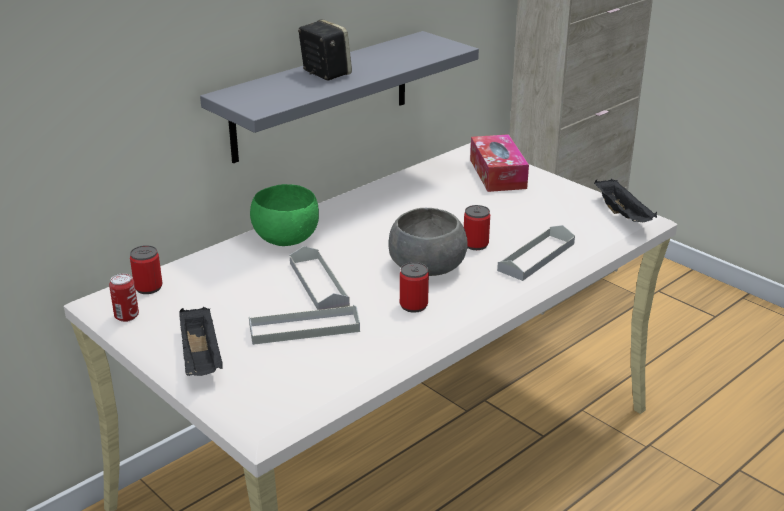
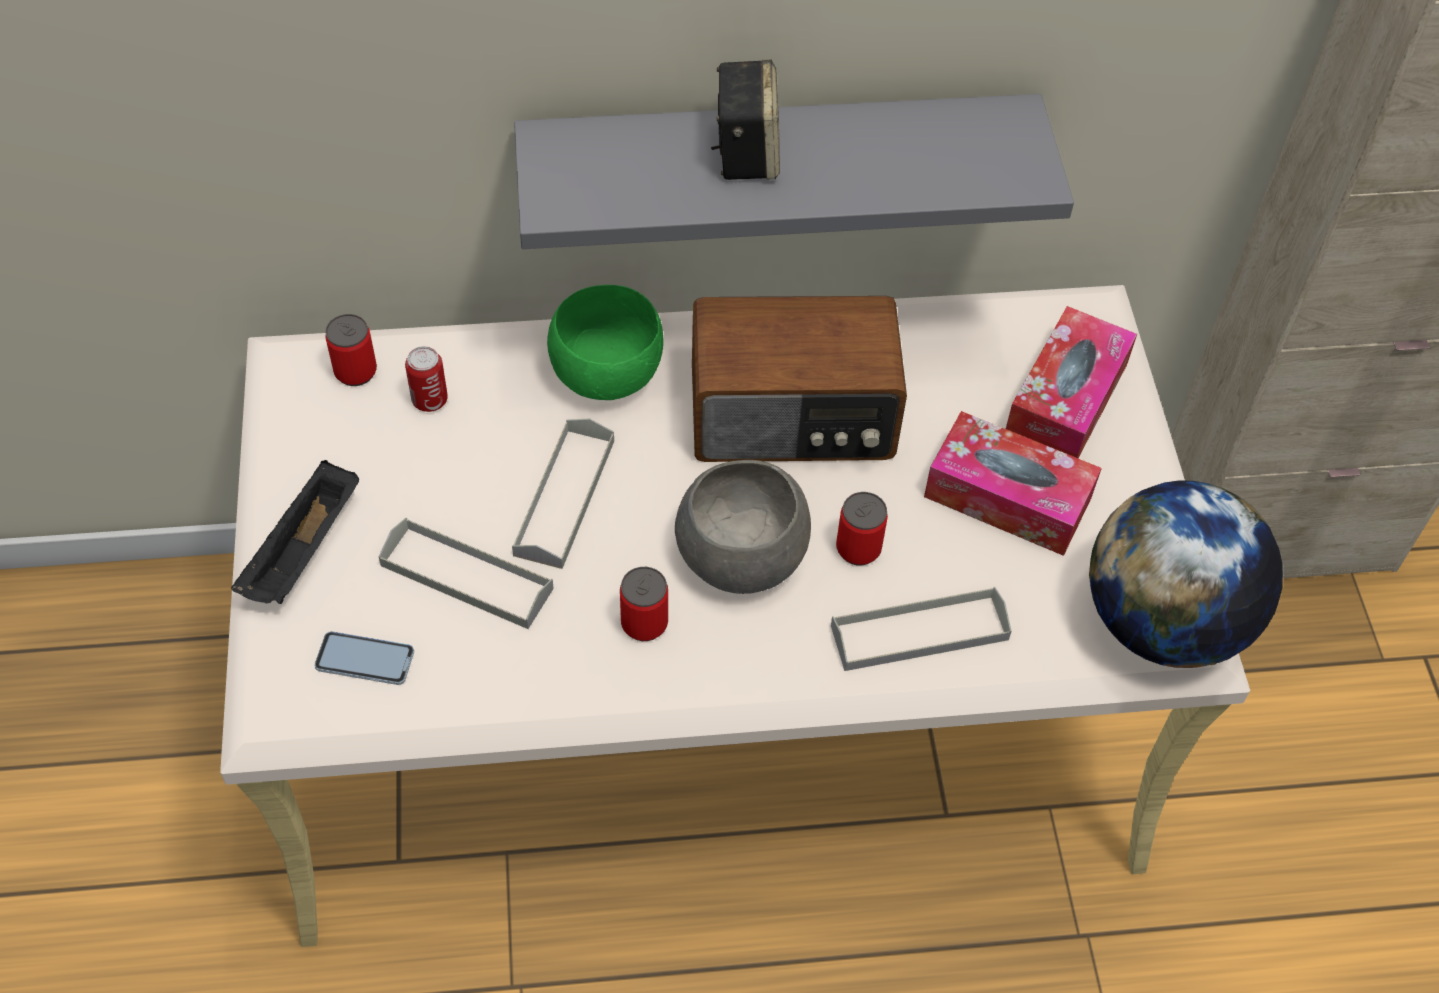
camera: 35 degrees right, 25 degrees up
can [109,274,139,322] -> can moved to [405,346,448,412]
black tray [594,179,657,222] -> globe [1089,480,1283,668]
none -> phone [314,631,414,685]
none -> radio [692,296,907,462]
none -> tissue box [924,411,1102,556]

